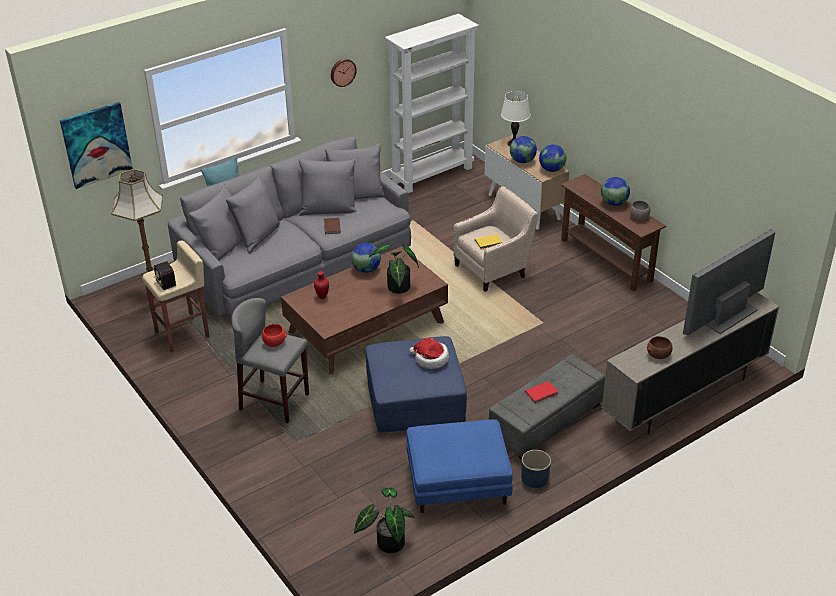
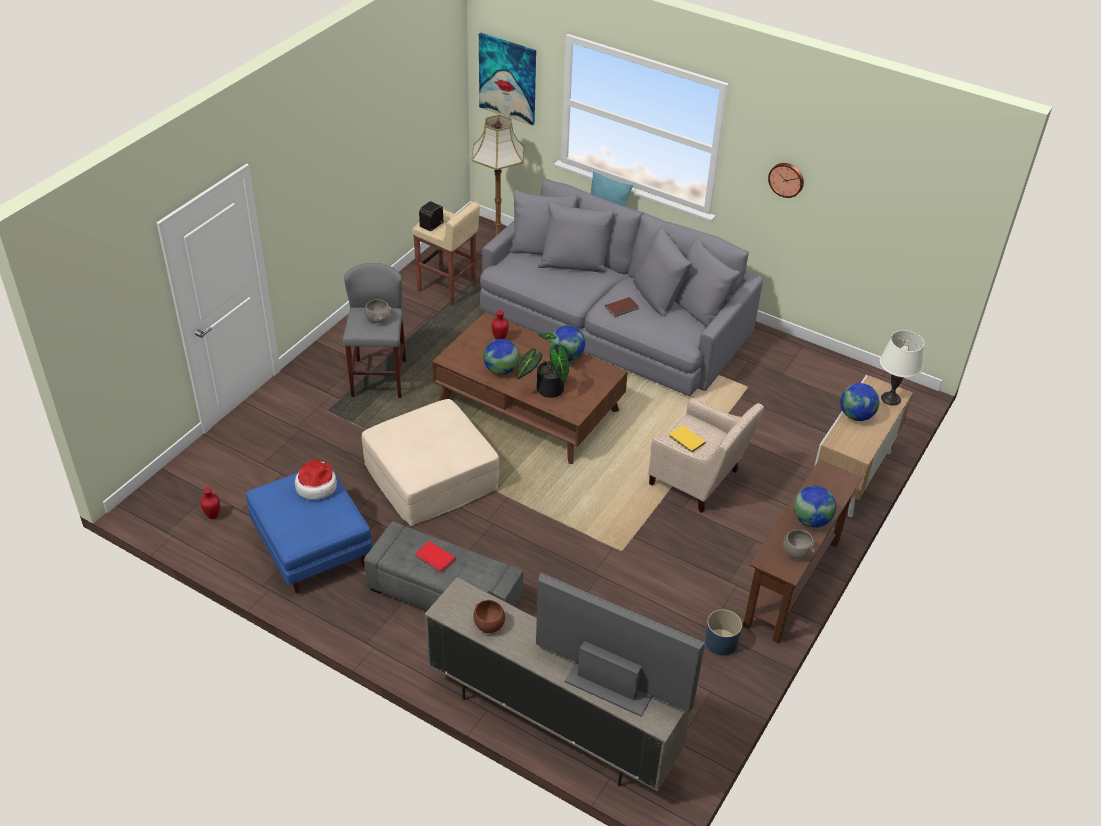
camera: 65 degrees right, 5 degrees up
red bowl [262,324,287,347] -> grey bowl [364,299,392,323]
potted plant [354,488,415,553] -> red vase [200,487,220,519]
blue ottoman [366,336,467,433] -> beige ottoman [362,399,499,526]
white bookcase [385,14,479,193] -> none
hat [409,338,449,369] -> hat moved to [295,460,337,500]
blue planter [521,450,551,488] -> blue planter moved to [705,609,742,656]
globe [539,144,567,172] -> globe moved to [484,339,519,375]

